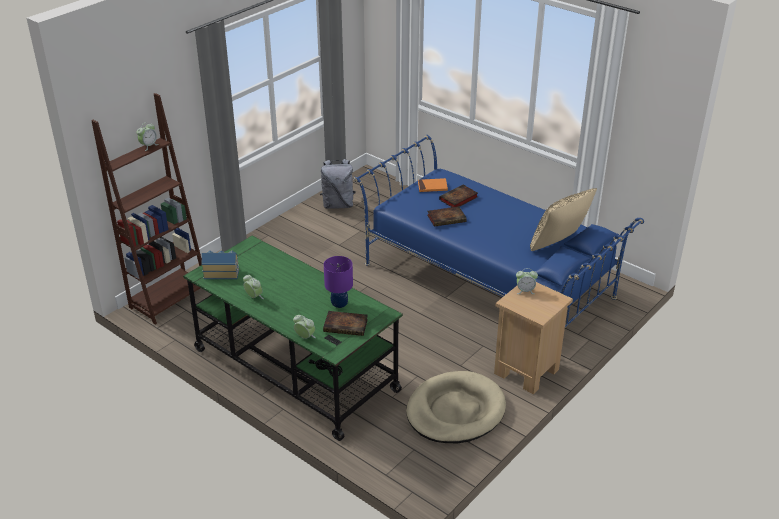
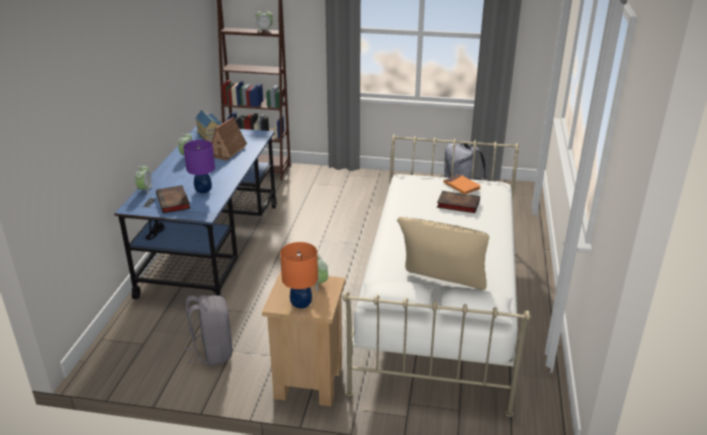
camera: 60 degrees right, 5 degrees down
green desk [183,236,403,441] -> blue desk [114,126,277,299]
blue bed [354,135,644,328] -> white bed [342,134,531,417]
beige dog bed [406,371,506,443] -> grey backpack [184,295,232,366]
book [427,206,467,227] -> none
none -> toy house [212,117,247,161]
none -> orange table lamp [280,242,318,308]

